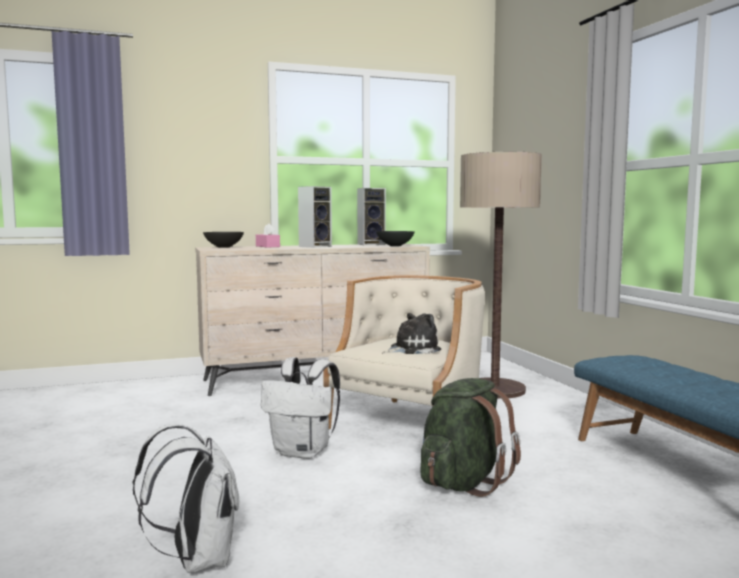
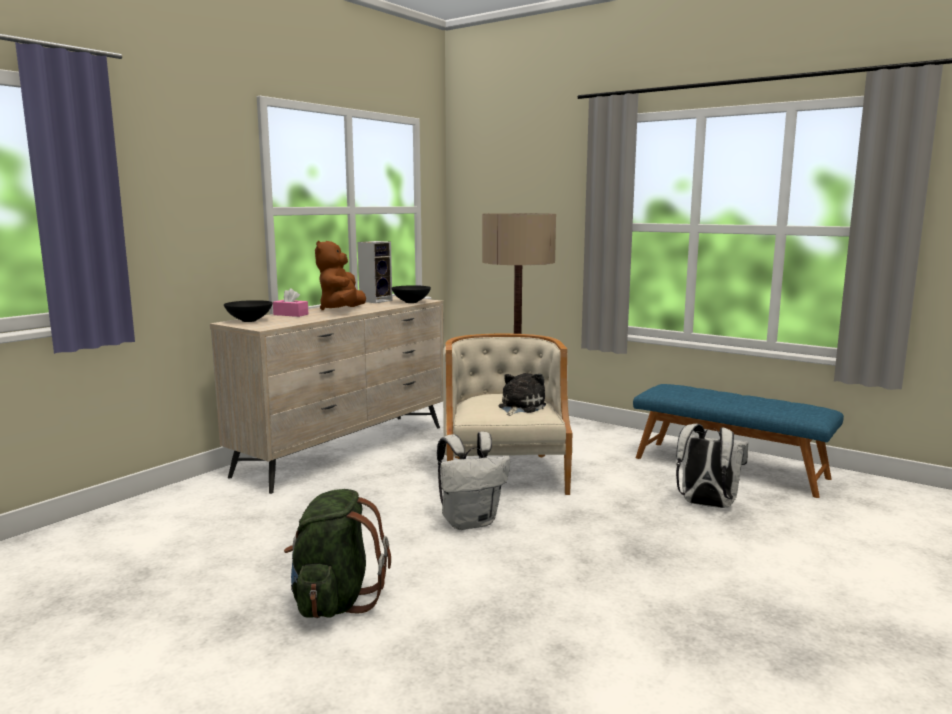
camera: 35 degrees left, 5 degrees up
white backpack [132,424,239,573] -> white backpack moved to [676,424,748,508]
speaker [298,186,332,248] -> brown plush toy [315,240,366,310]
green backpack [420,378,521,497] -> green backpack moved to [284,489,391,618]

